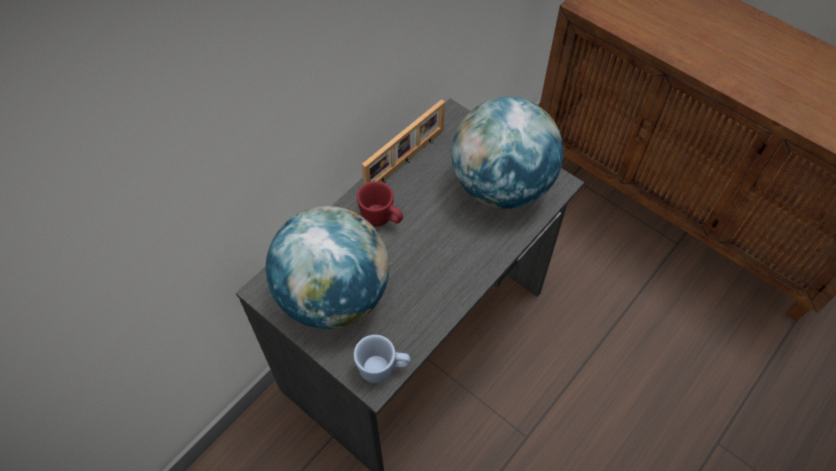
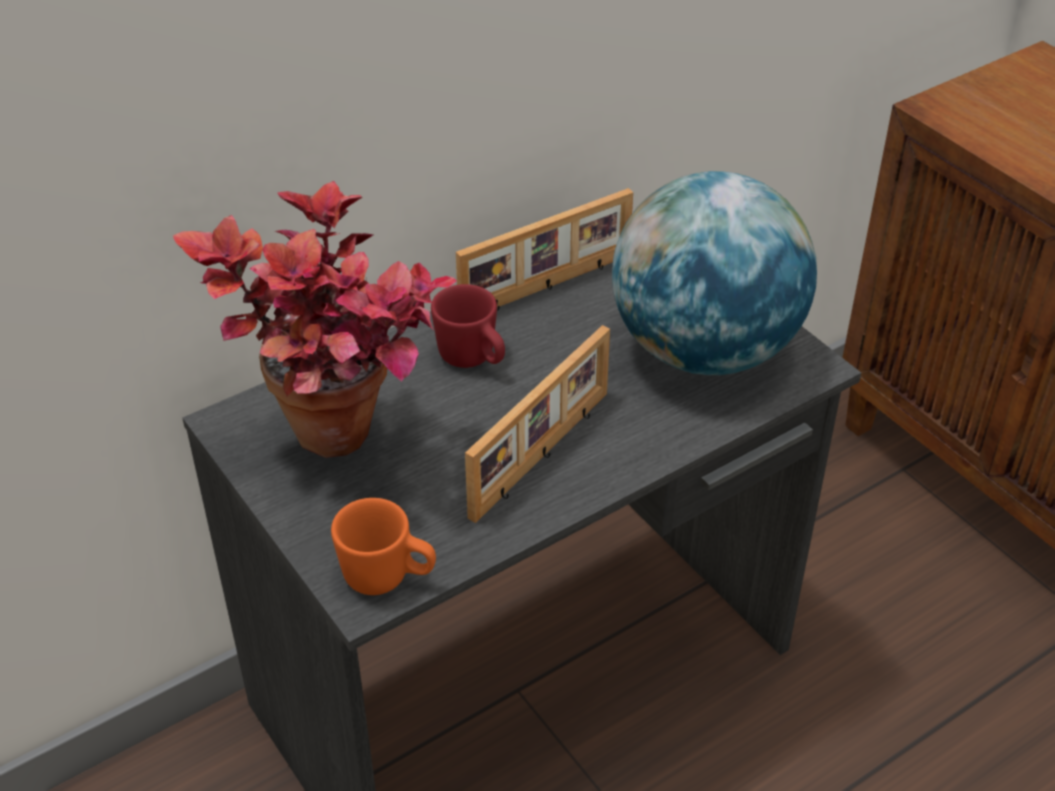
camera: 15 degrees right, 15 degrees down
globe [266,206,389,329] -> potted plant [173,181,457,458]
blue mug [354,335,411,383] -> orange mug [331,498,436,595]
none -> picture frame [465,325,610,523]

